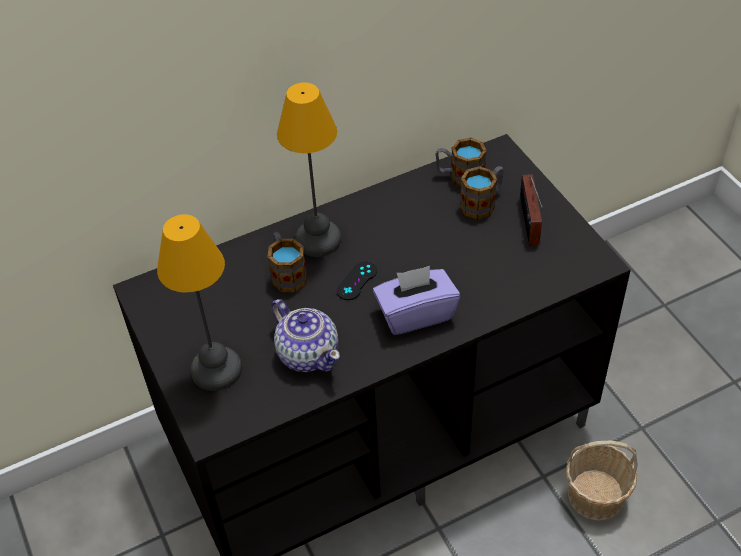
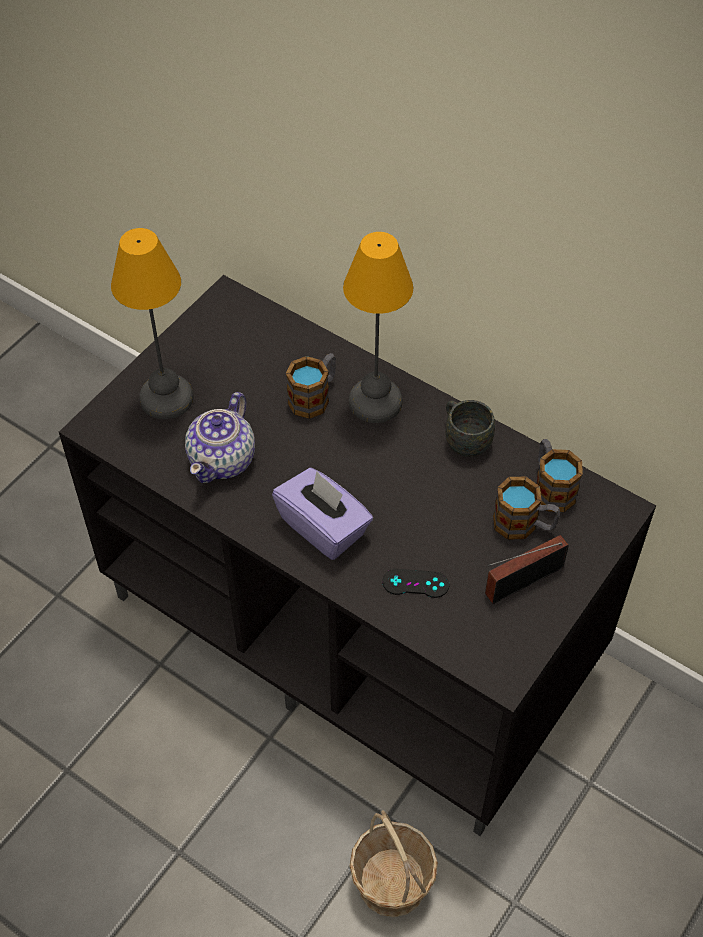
camera: 60 degrees right, 5 degrees up
black game controller [336,261,377,300] -> black game controller moved to [382,569,449,598]
none -> grey mug [446,400,495,457]

